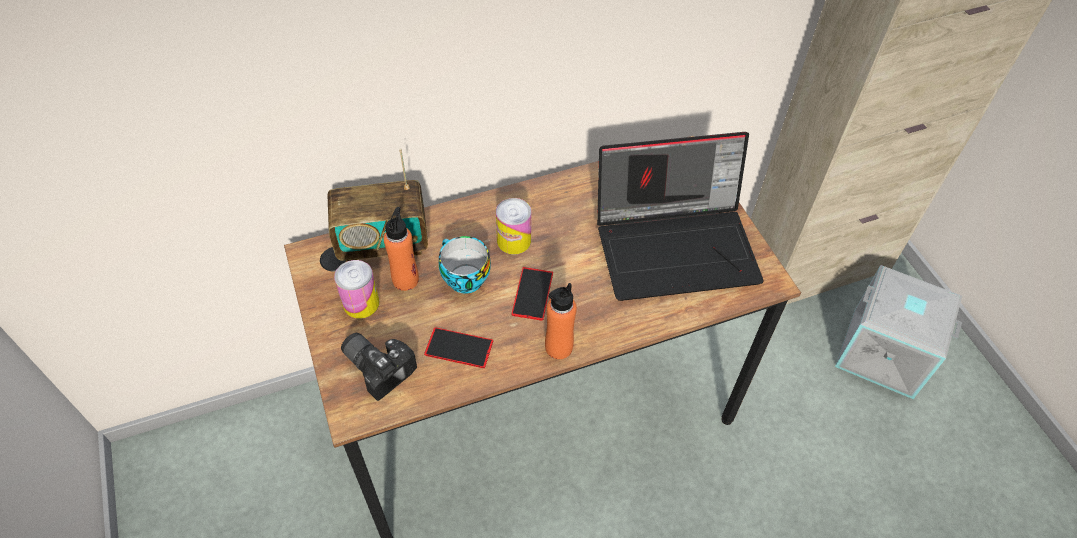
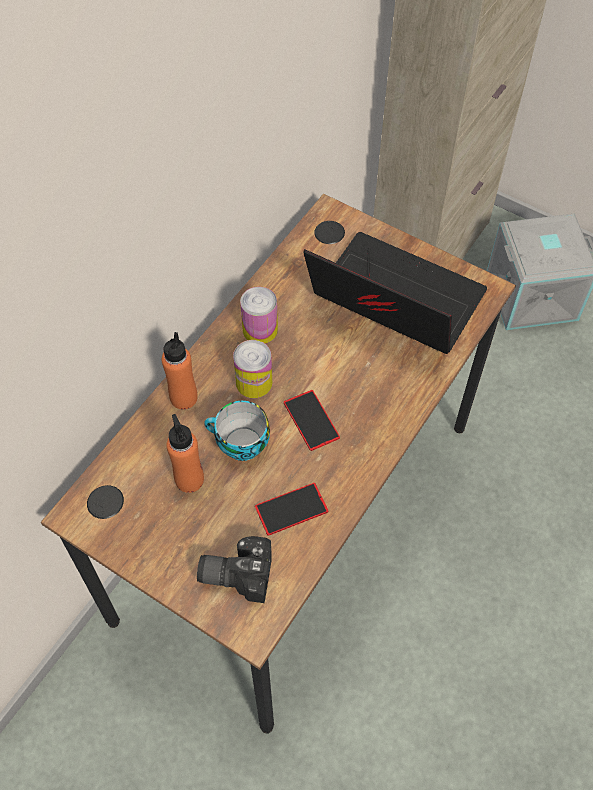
camera: 35 degrees left, 5 degrees up
radio [328,148,428,262] -> none
can [334,260,379,319] -> can moved to [240,287,278,344]
orange bottle [545,283,577,359] -> orange bottle moved to [162,332,197,409]
laptop [597,132,763,301] -> laptop turned 105 degrees counterclockwise [304,232,487,354]

